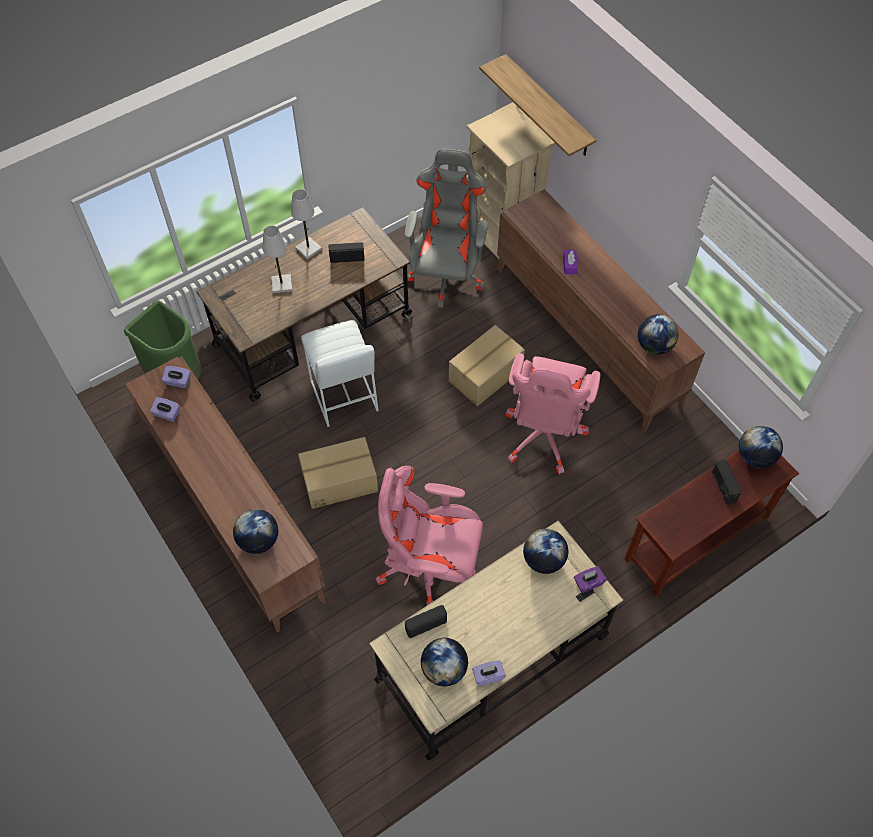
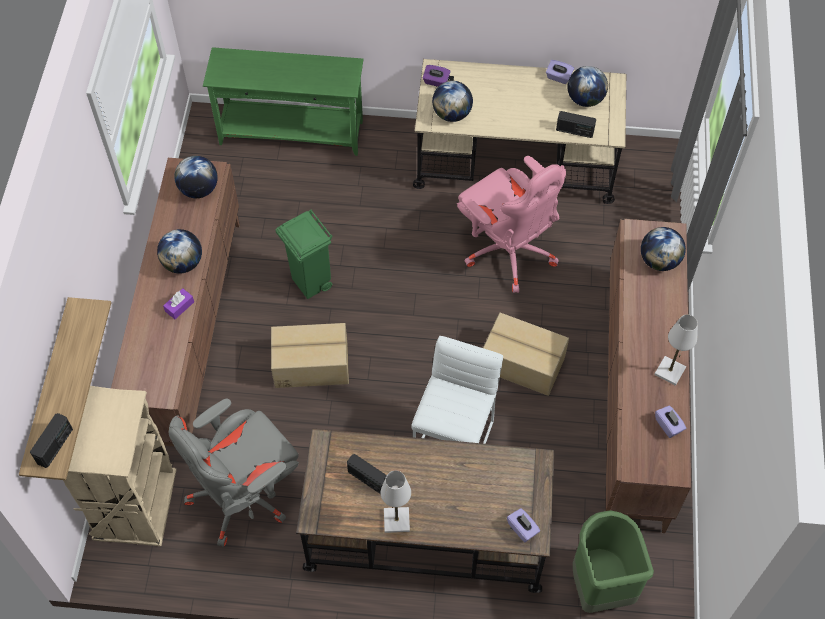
camera: 140 degrees left, 0 degrees up
purple tissue box [162,366,191,388] -> purple tissue box moved to [507,508,540,543]
white table lamp [263,225,292,293] -> white table lamp moved to [654,315,698,386]
pink office chair [505,353,600,474] -> green trash can [275,209,332,299]
brown console table [624,450,799,597] -> green console table [203,47,364,156]
radio [712,460,742,505] -> radio moved to [30,413,73,468]
globe [739,426,783,468] -> globe moved to [157,229,202,273]

